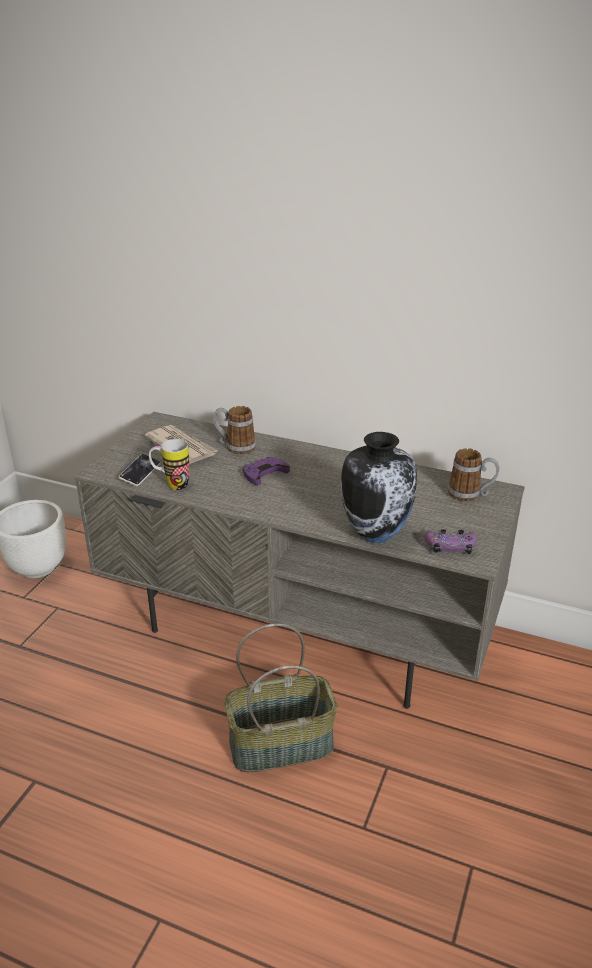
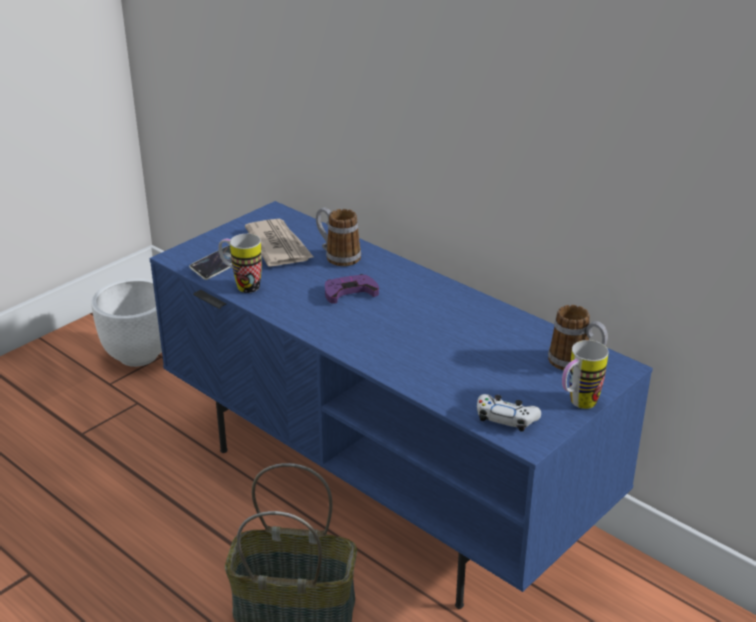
camera: 20 degrees right, 0 degrees up
grey tv stand [75,412,525,709] -> blue tv stand [149,201,653,609]
vase [341,432,417,543] -> none
purple game controller [424,529,477,554] -> white game controller [477,394,541,432]
none -> mug [562,340,609,409]

